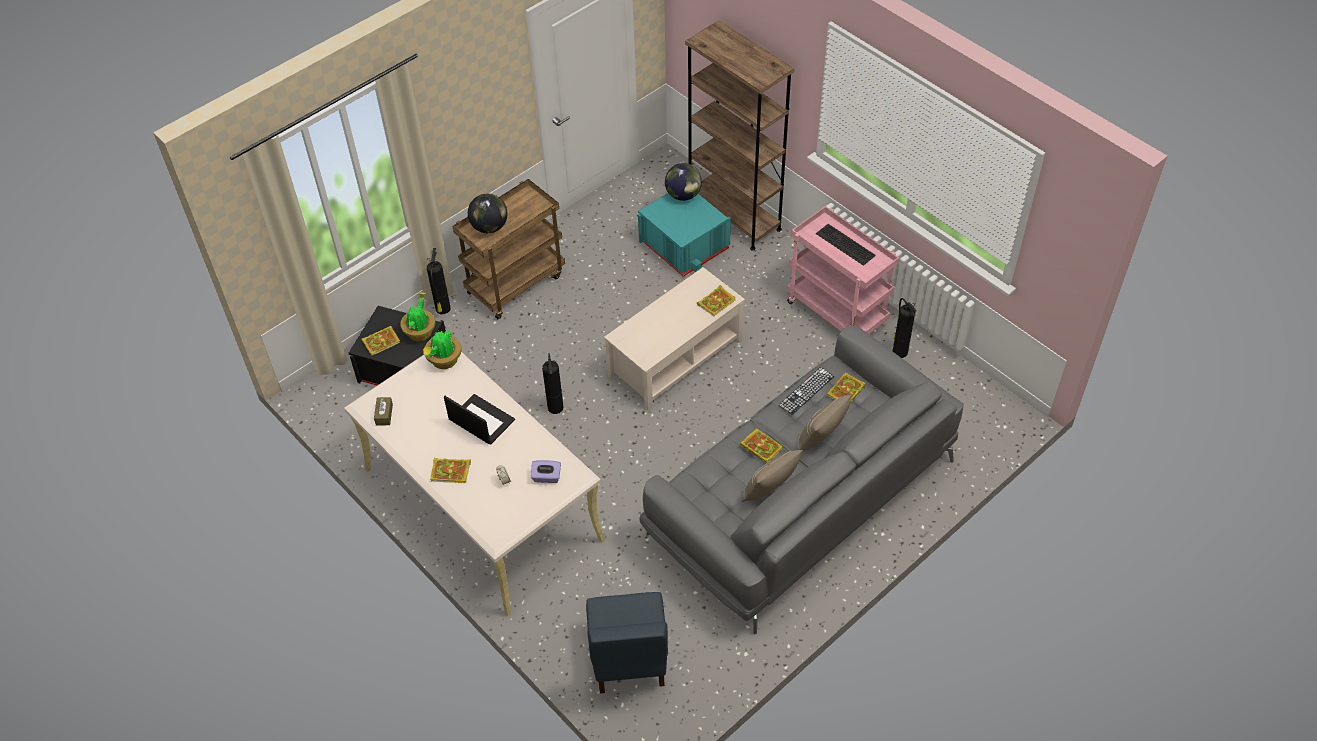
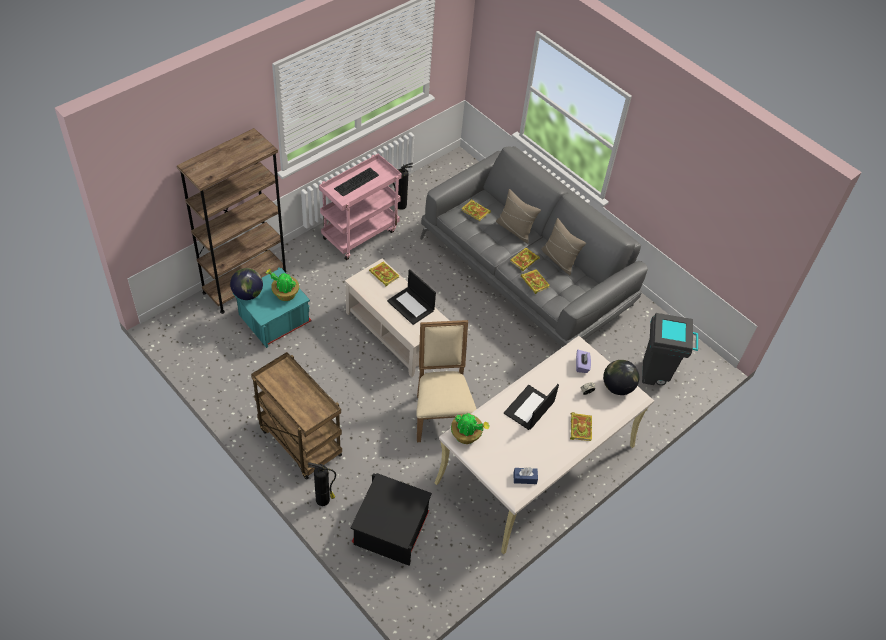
camera: 95 degrees left, 0 degrees up
book [361,325,401,355] -> book moved to [521,269,550,294]
brown tissue box [374,397,393,426] -> blue tissue box [513,467,538,484]
potted plant [401,292,435,341] -> potted plant moved to [266,269,299,301]
globe [468,194,508,233] -> globe moved to [603,360,639,395]
fire extinguisher [542,353,564,414] -> beige chair [416,320,476,442]
blue chair [586,592,668,694] -> grey trash can [642,313,698,385]
keyboard [779,367,834,415] -> none
none -> laptop [387,269,436,325]

